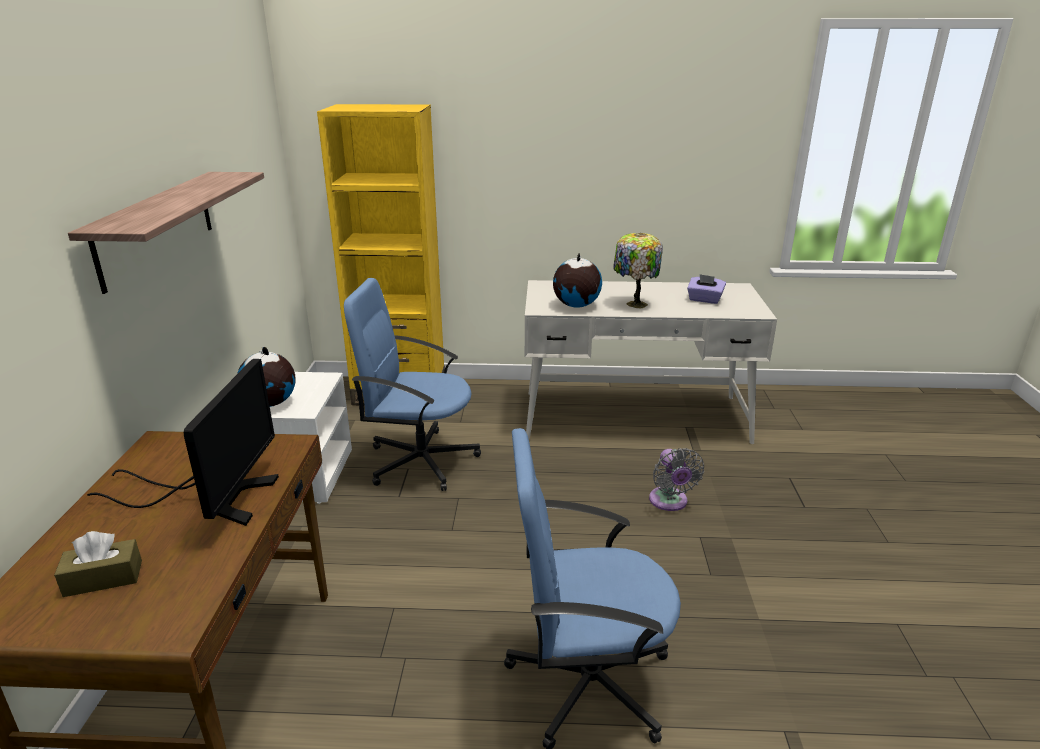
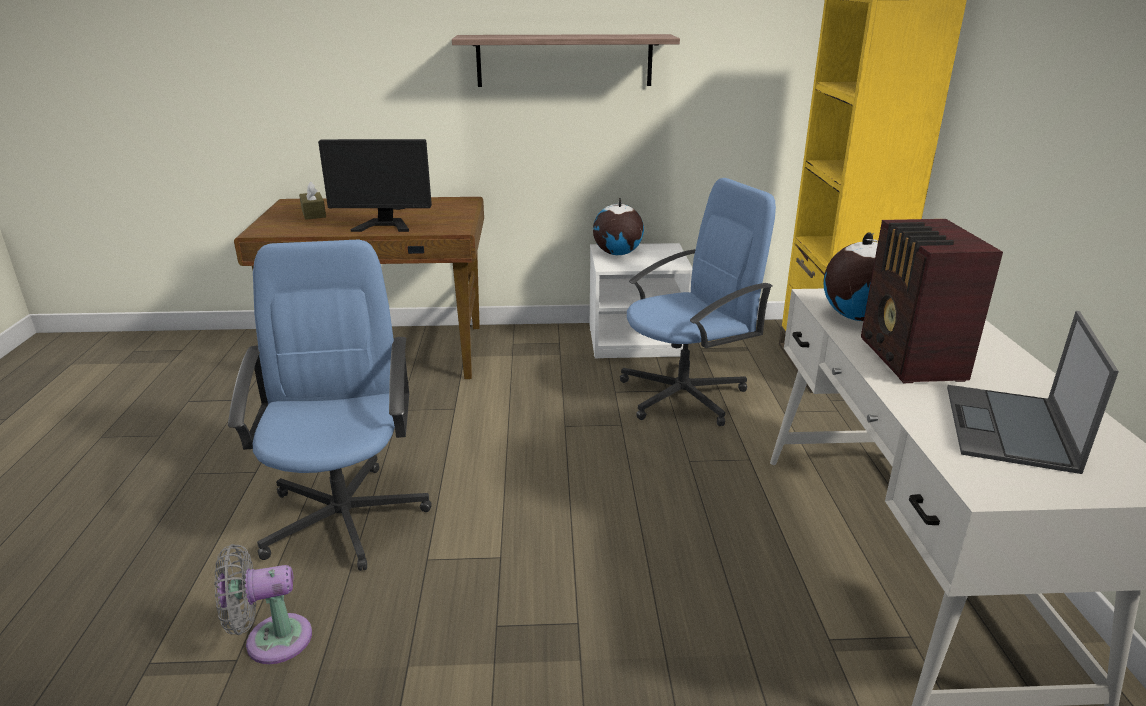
camera: 85 degrees right, 0 degrees up
blue office chair [344,278,481,491] -> blue office chair turned 60 degrees clockwise [620,178,776,426]
table lamp [613,233,663,309] -> radio [861,219,1003,383]
grey fan [649,448,704,511] -> grey fan moved to [214,544,312,664]
purple tissue box [687,274,726,304] -> laptop [947,311,1119,474]

